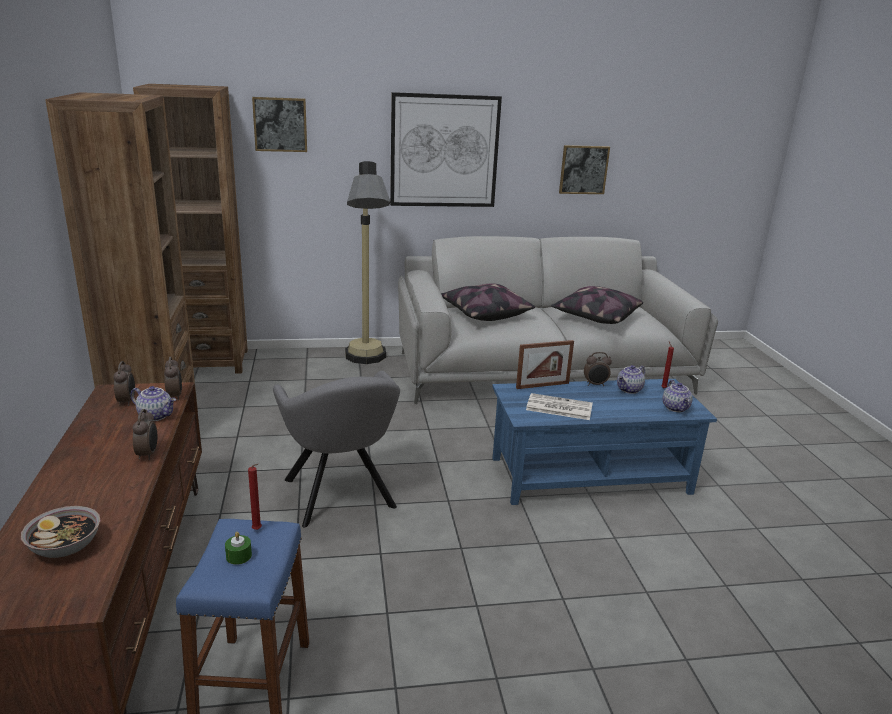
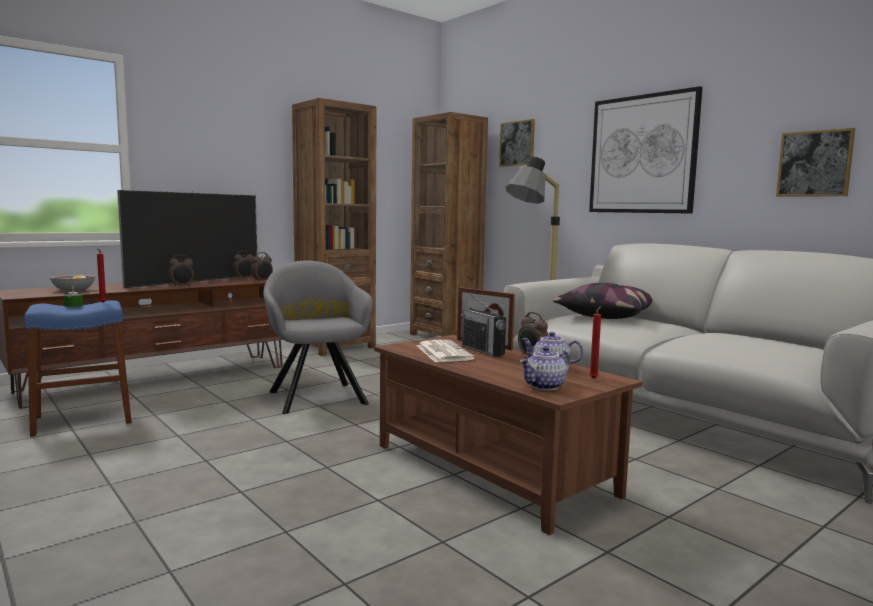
camera: 60 degrees right, 15 degrees down
teapot [131,386,176,421] -> none
grey armchair [273,371,400,528] -> grey armchair turned 120 degrees clockwise [263,260,373,414]
blue coffee table [492,379,717,505] -> brown coffee table [374,335,643,535]
pillow [551,286,643,324] -> none
none -> television [117,190,257,289]
none -> radio [461,294,506,357]

